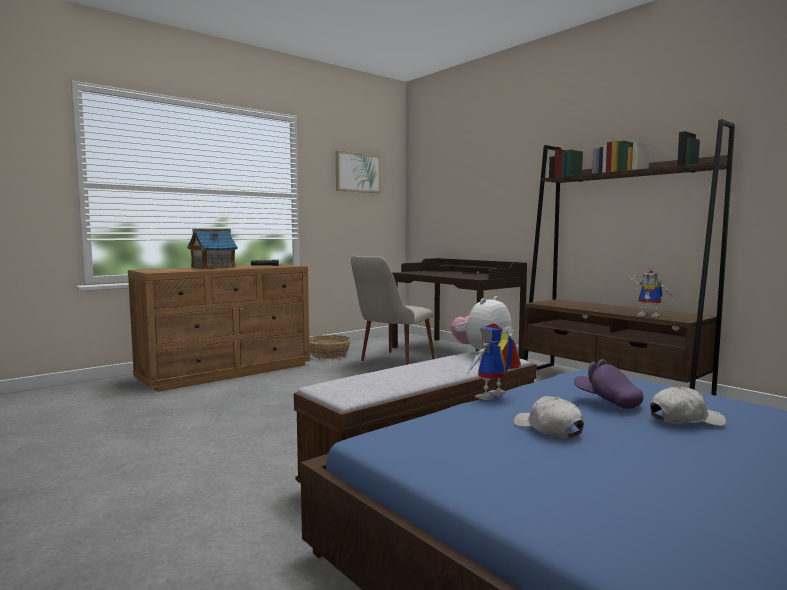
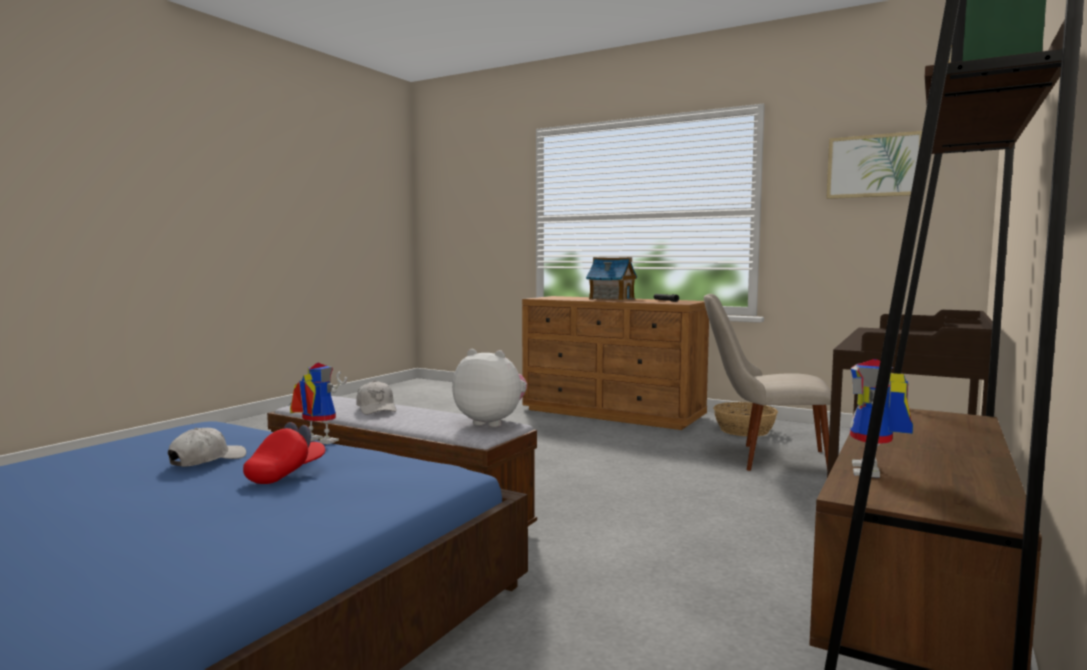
camera: 70 degrees right, 0 degrees up
purple cap [574,359,643,409] -> red cap [243,422,325,484]
white cap [650,386,726,426] -> white cap moved to [356,381,397,415]

